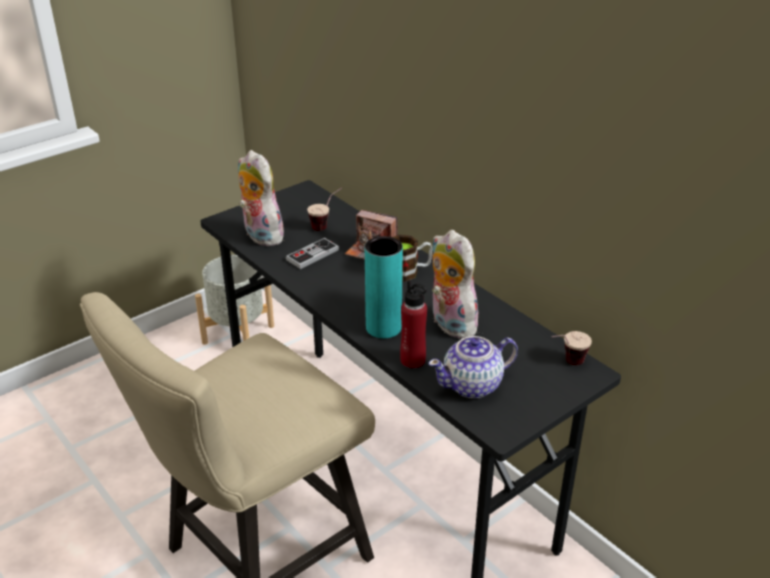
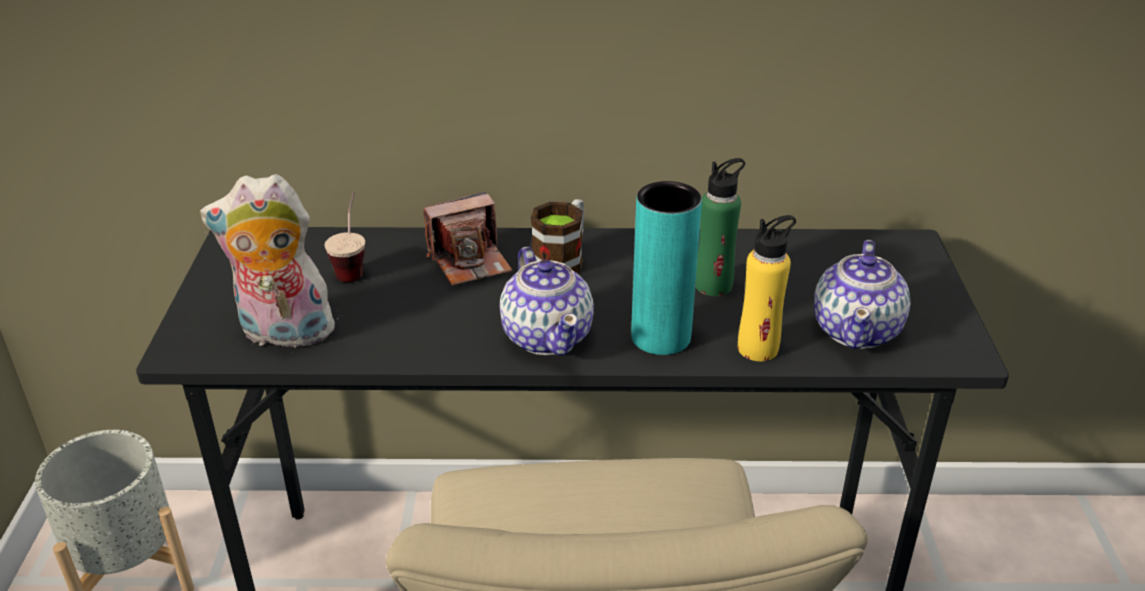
camera: 50 degrees left, 0 degrees up
game controller [286,238,339,269] -> none
red bottle [400,280,427,368] -> yellow bottle [738,215,796,361]
plush toy [432,230,482,338] -> green bottle [695,158,745,296]
cup [552,331,592,365] -> none
none -> teapot [500,247,594,356]

